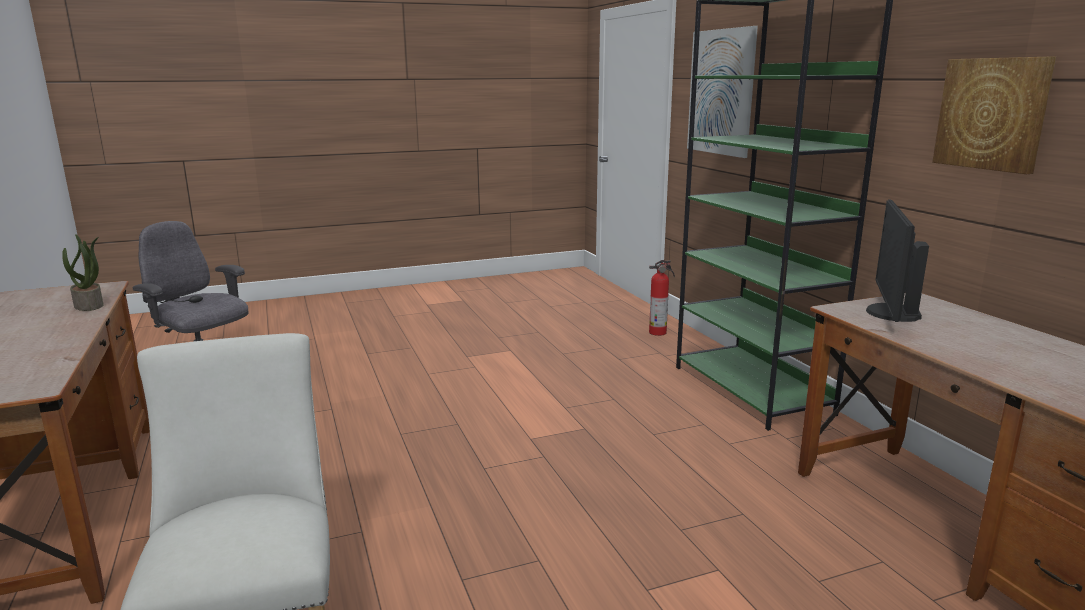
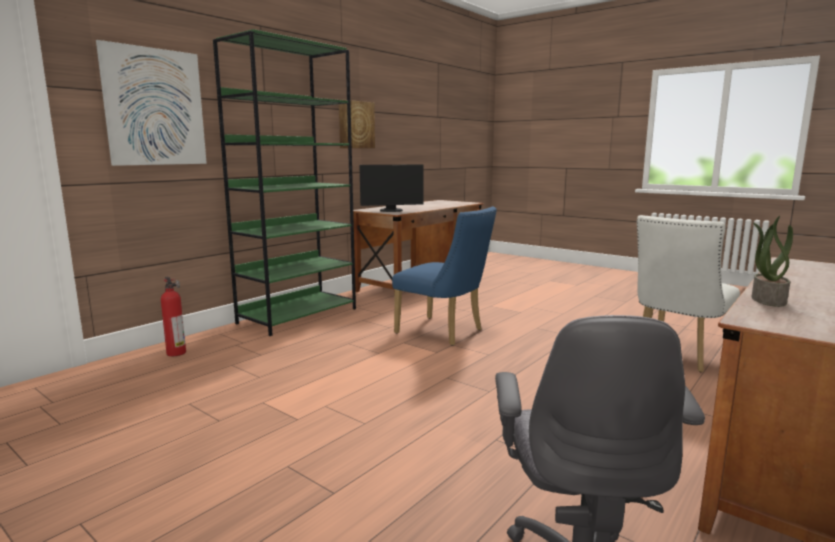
camera: 120 degrees left, 5 degrees down
none -> blue chair [392,207,497,346]

